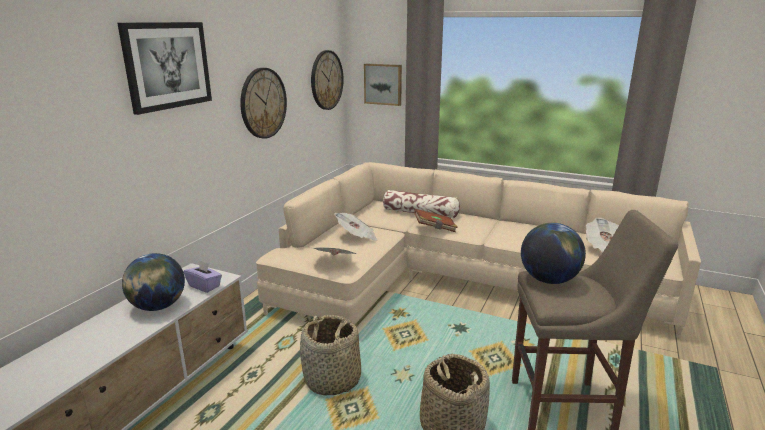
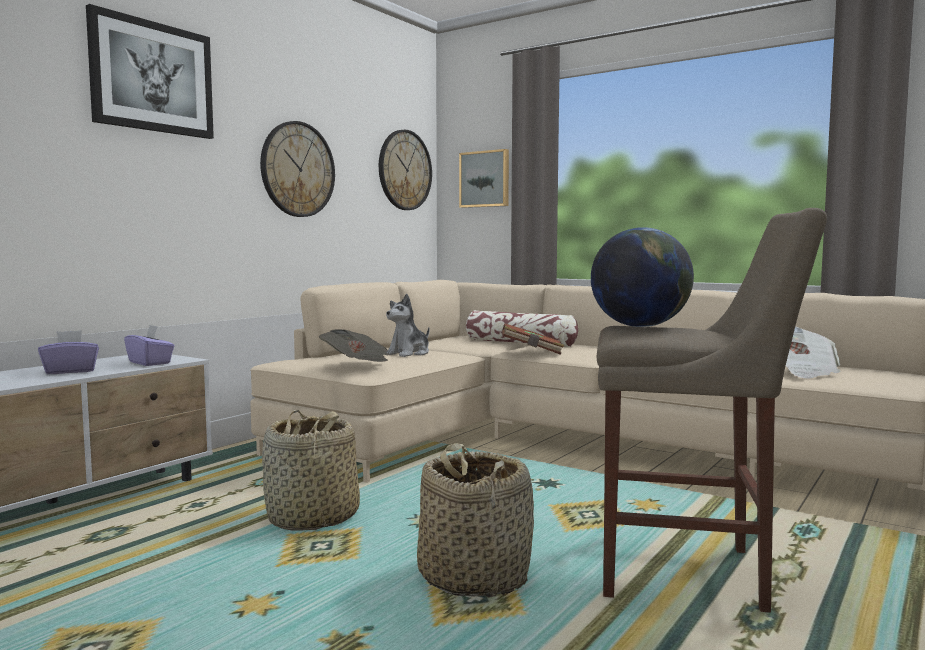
camera: 10 degrees right, 15 degrees down
globe [122,253,185,311] -> purple tissue box [38,330,99,374]
newspaper [334,213,378,241] -> plush toy [386,294,429,357]

